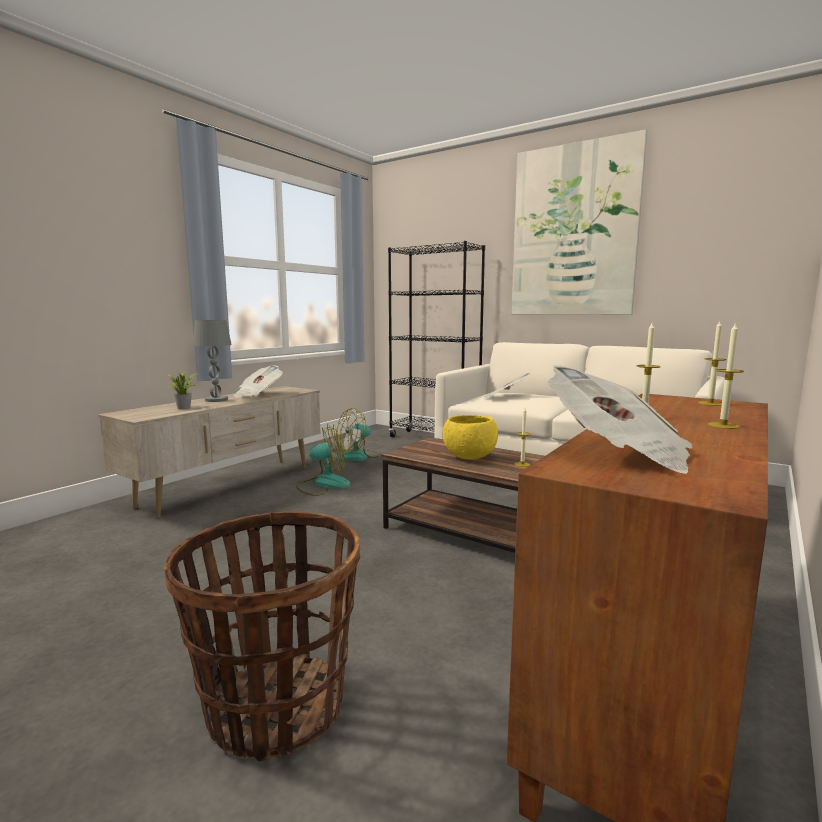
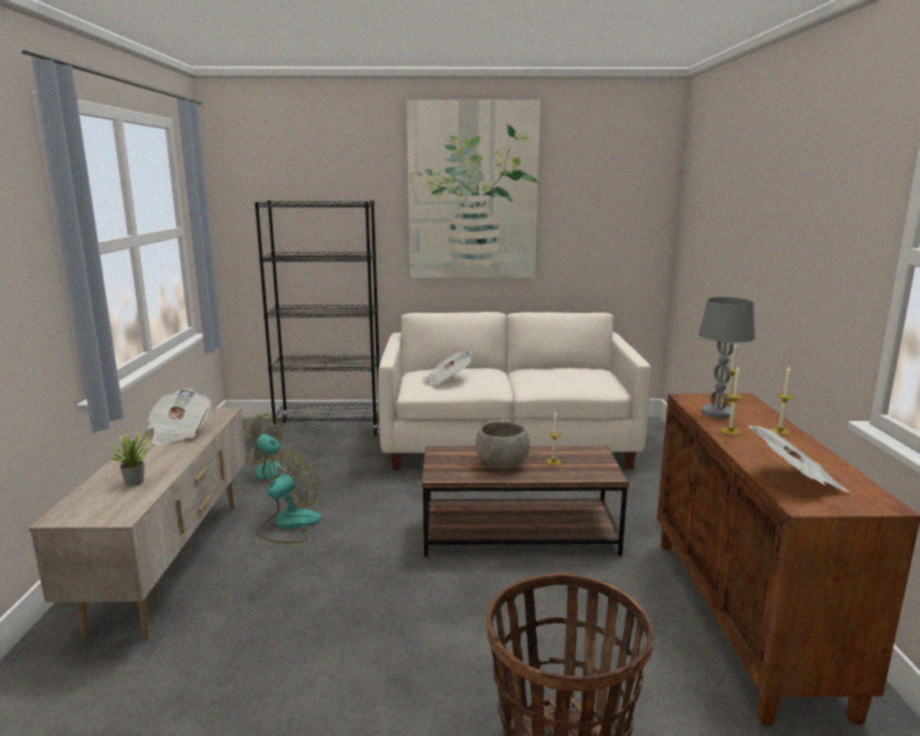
camera: 35 degrees left, 5 degrees up
grey table lamp [193,320,232,402] -> grey table lamp moved to [698,297,755,418]
fan [336,408,381,461] -> fan turned 105 degrees clockwise [243,414,307,483]
yellow bowl [443,415,498,459] -> grey bowl [476,421,530,469]

